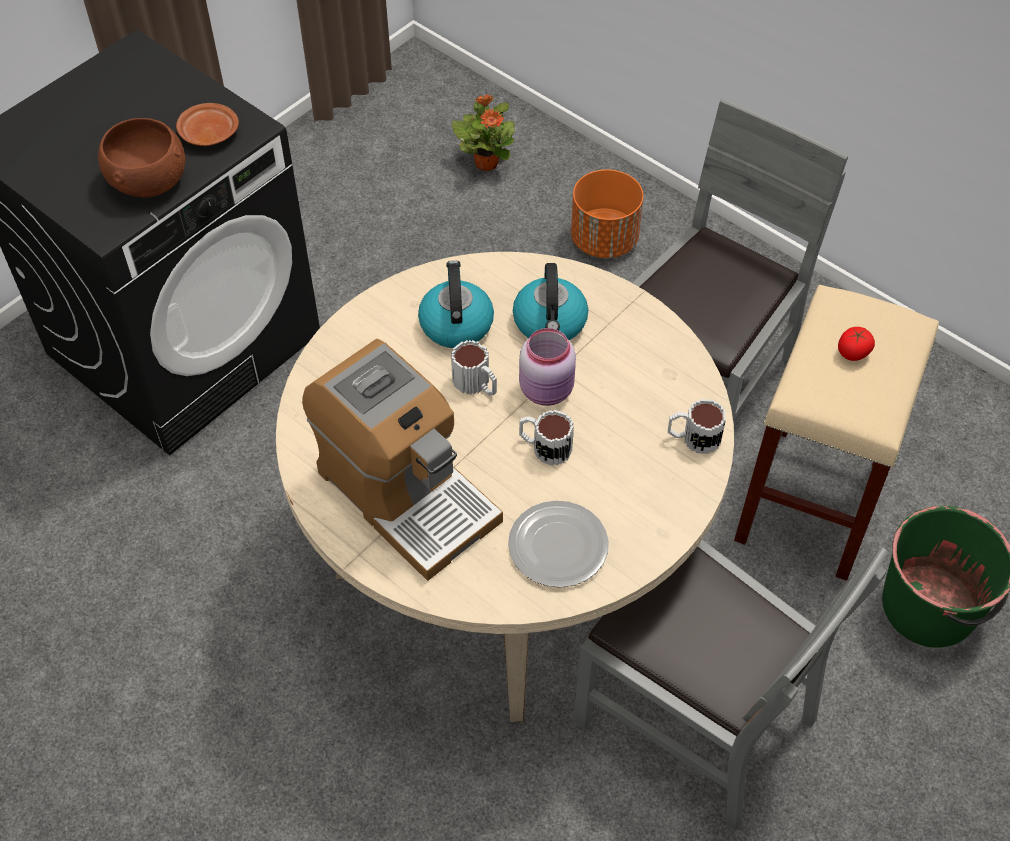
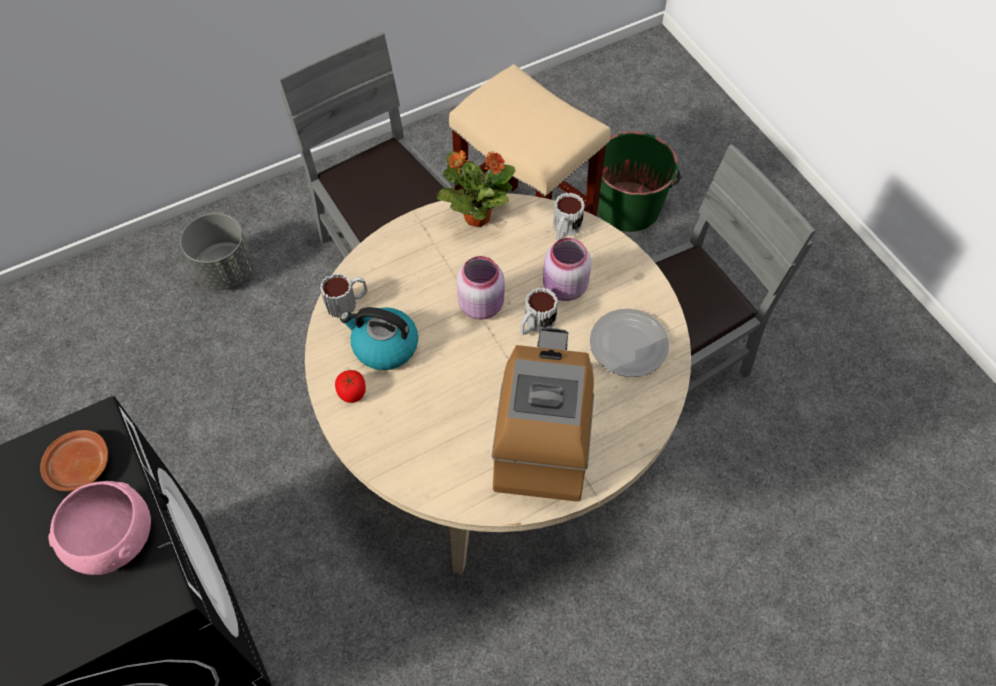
camera: 70 degrees left, 5 degrees up
brown bowl [98,118,185,198] -> pink bowl [48,481,151,575]
coffee machine [302,339,503,581] -> coffee machine turned 60 degrees counterclockwise [491,328,594,502]
potted plant [451,95,515,171] -> potted plant moved to [437,150,515,227]
mug [451,340,497,395] -> mug moved to [320,273,367,318]
kettle [513,263,588,340] -> none
orange planter [571,169,643,258] -> grey planter [180,213,253,290]
tomato [838,327,875,361] -> tomato moved to [335,370,366,403]
none -> pink jar [543,238,591,301]

